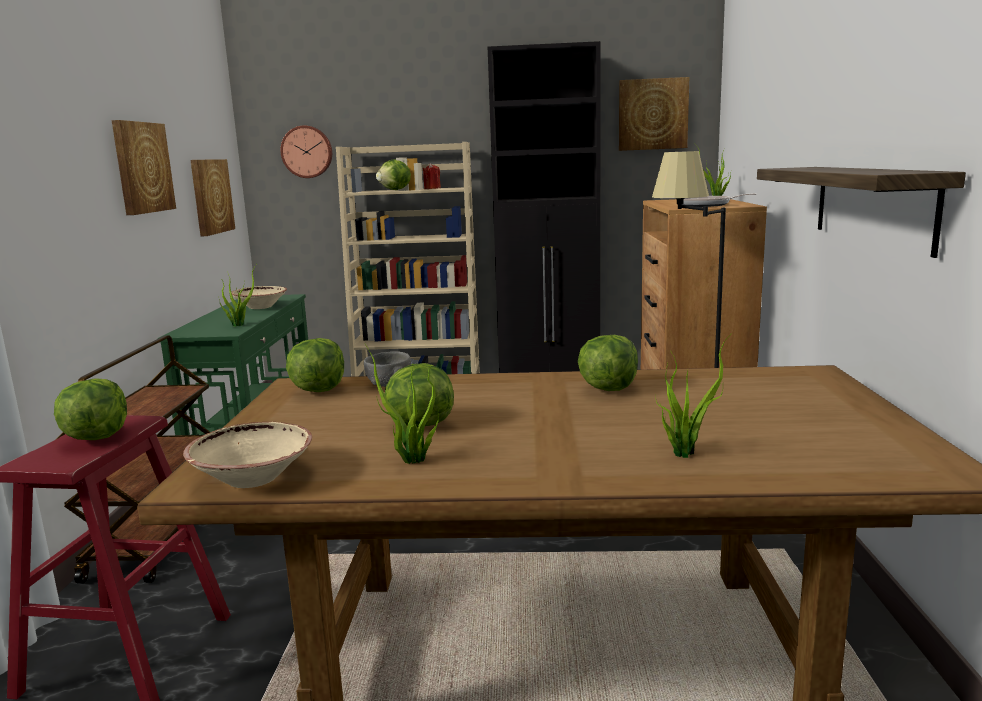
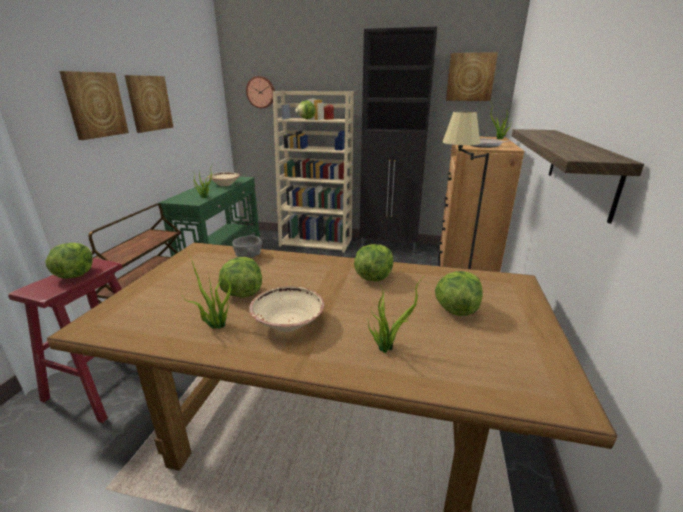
camera: 10 degrees right, 10 degrees up
beige bowl [183,422,312,488] -> beige bowl moved to [249,286,324,332]
picture [190,159,235,236] -> picture moved to [59,71,129,140]
lettuce [286,338,344,392] -> lettuce moved to [435,271,483,316]

